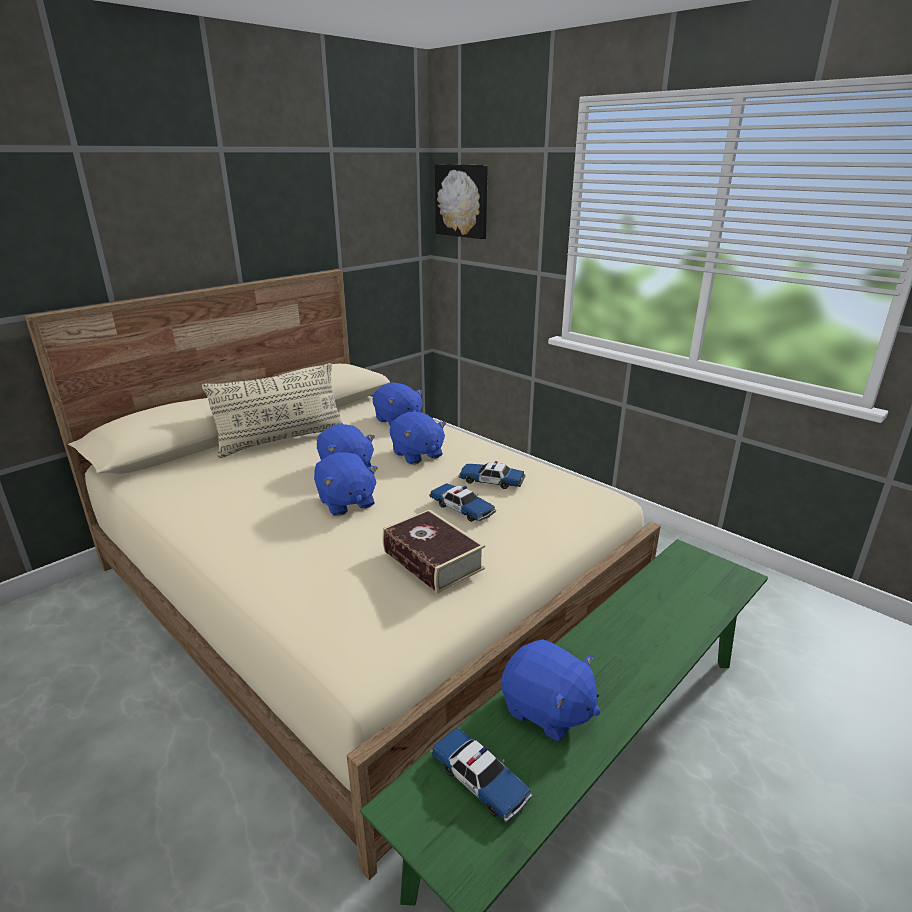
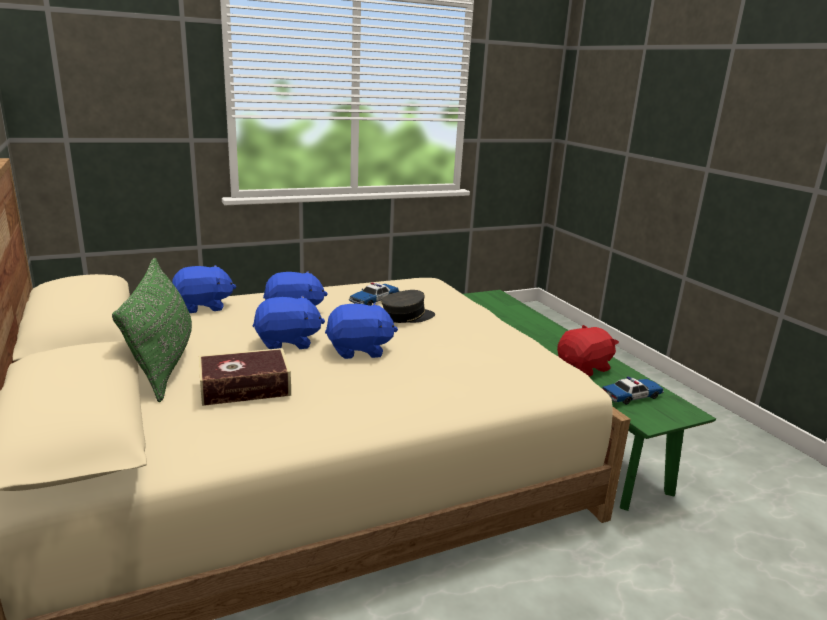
camera: 70 degrees left, 5 degrees down
beige pillow [202,363,343,458] -> green pillow [112,258,192,402]
book [383,509,485,594] -> book moved to [199,348,291,406]
toy car [429,483,496,522] -> grey cap [381,290,435,323]
picture [435,164,488,239] -> none
blue plush toy [501,639,600,741] -> red plush toy [557,325,619,377]

